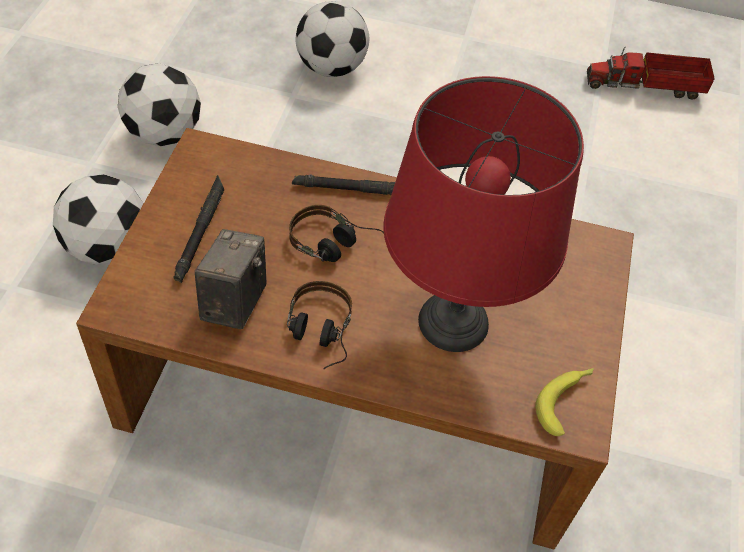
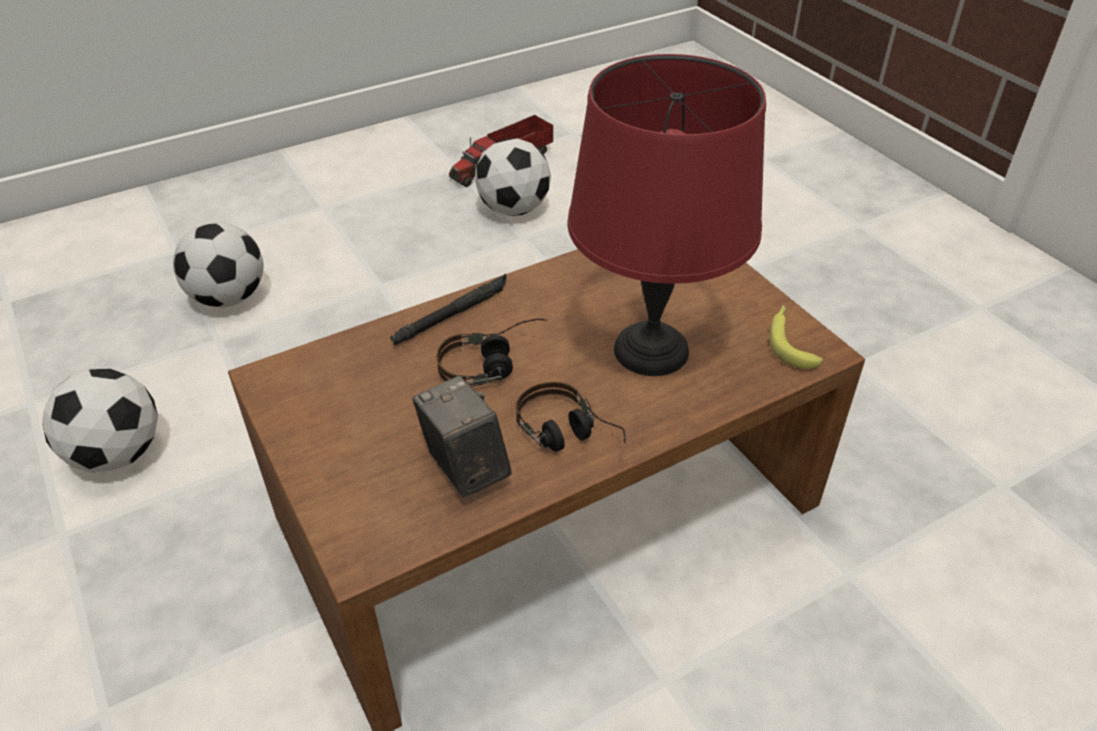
camera: 40 degrees left, 10 degrees down
football [53,174,143,265] -> football moved to [474,138,551,216]
black flashlight [173,175,224,283] -> none

